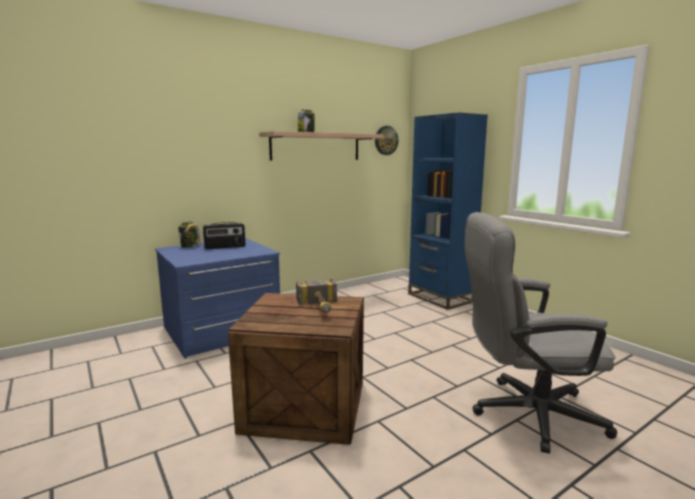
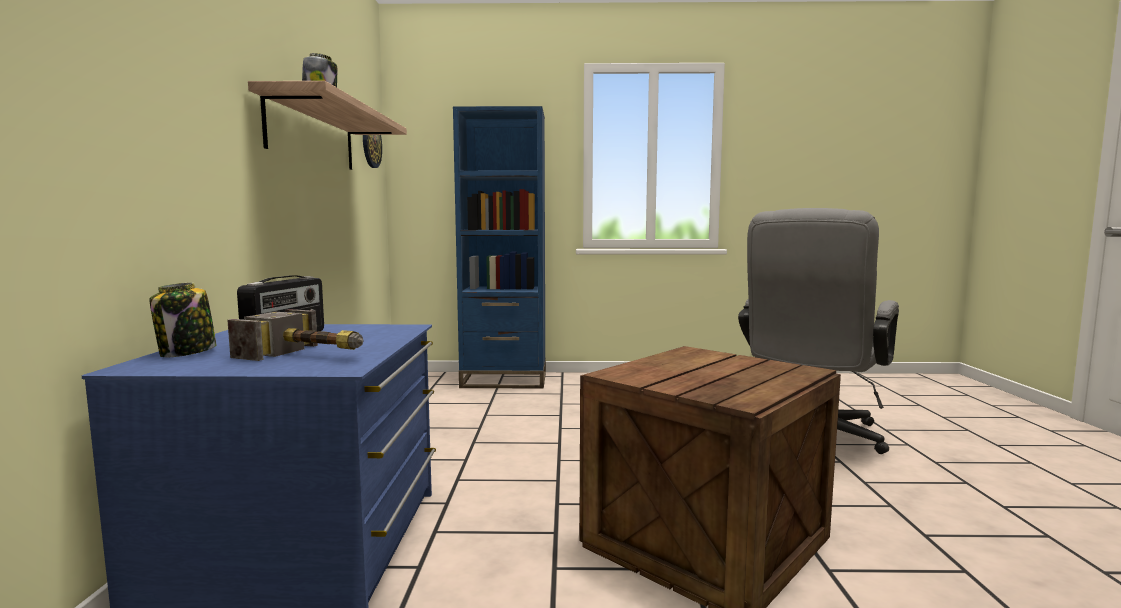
camera: 55 degrees left, 5 degrees down
hammer [296,279,337,313] -> hammer moved to [227,309,364,361]

